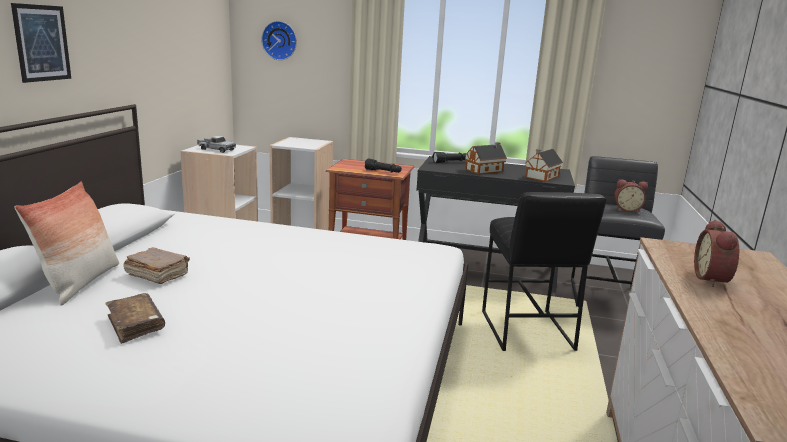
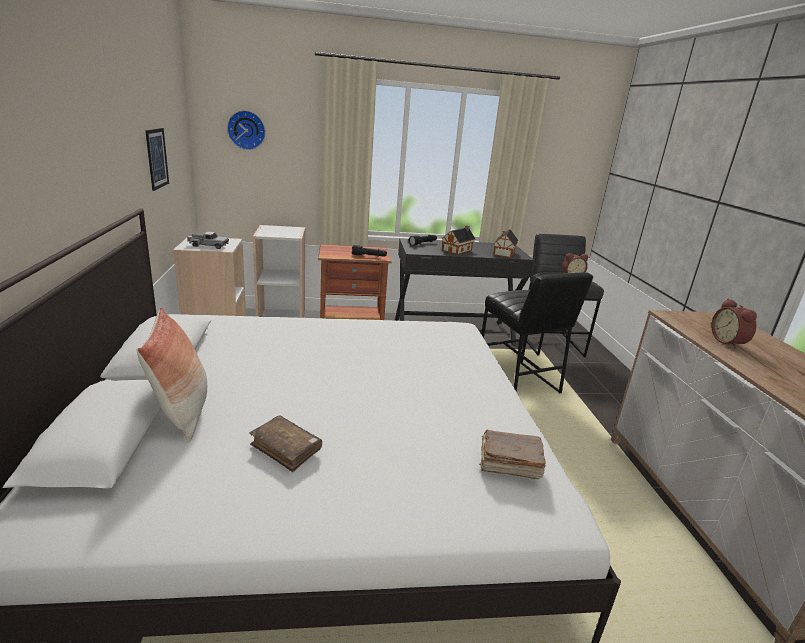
camera: 20 degrees left, 5 degrees up
picture [11,3,71,83] -> picture moved to [145,128,169,191]
brown book [123,247,190,284] -> brown book moved to [479,430,545,479]

